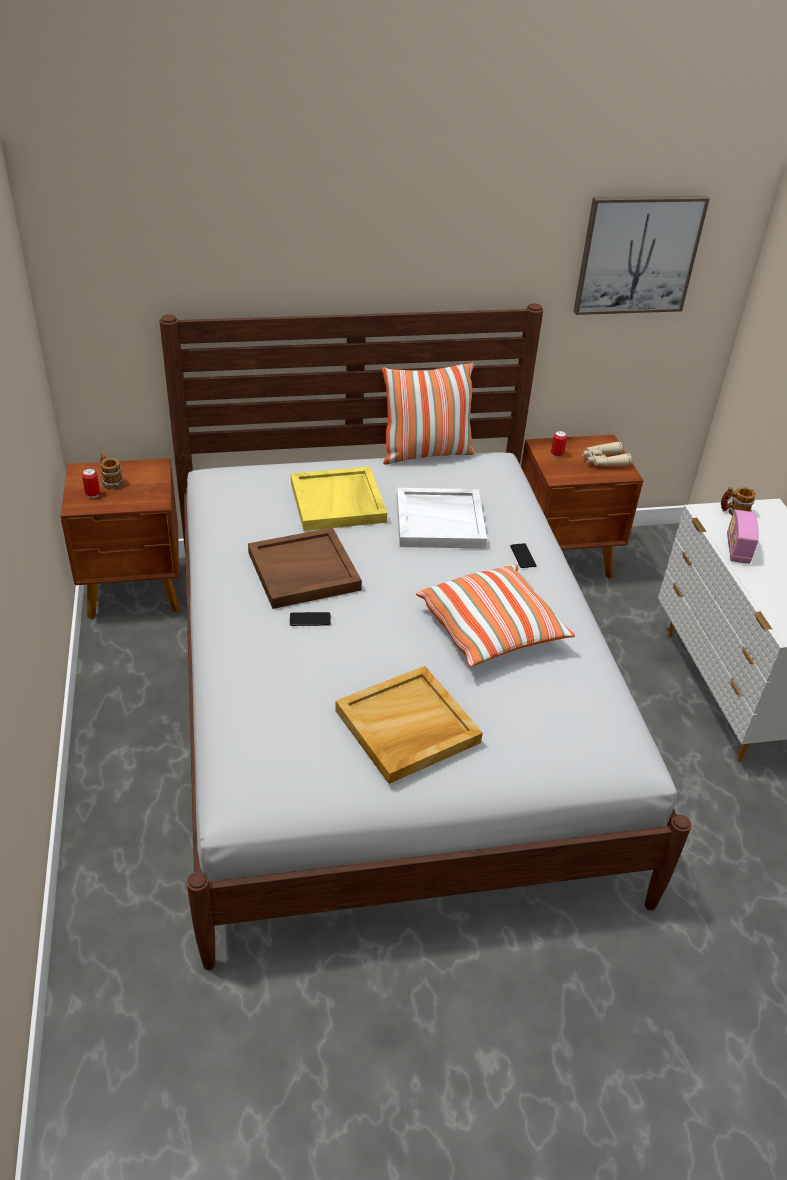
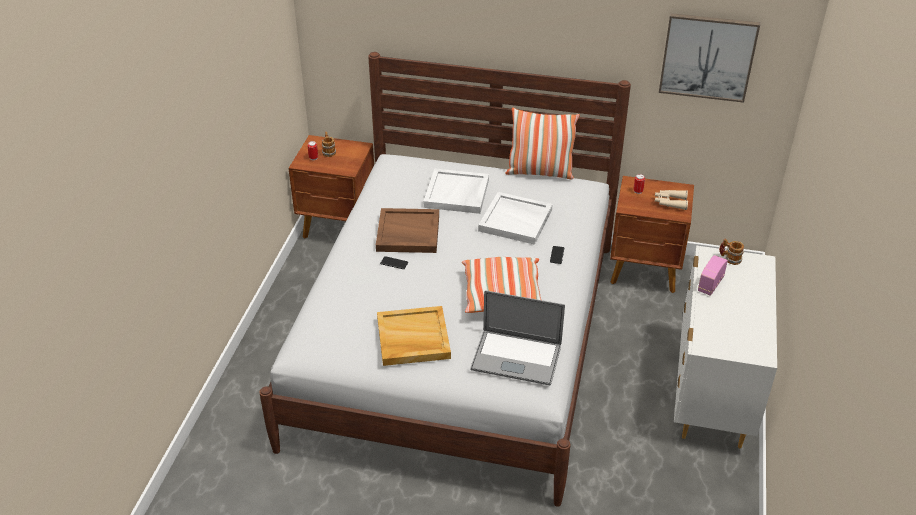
camera: 25 degrees right, 0 degrees up
yellow tray [291,467,387,531] -> white tray [424,168,489,214]
none -> laptop [470,290,565,385]

